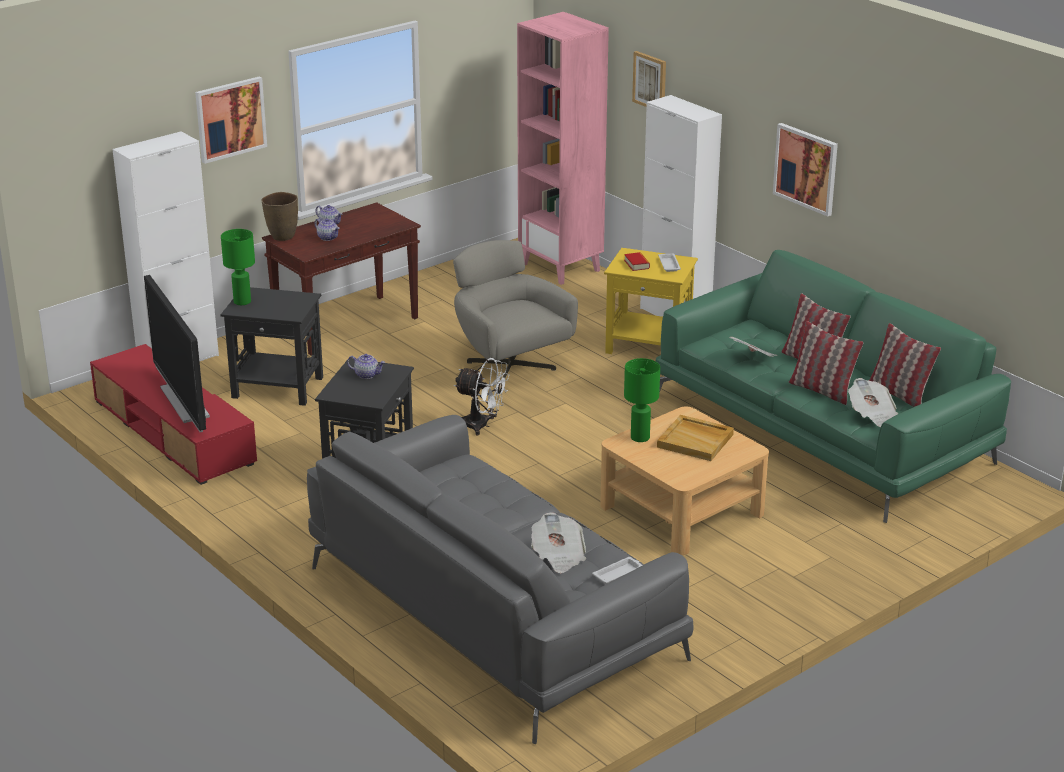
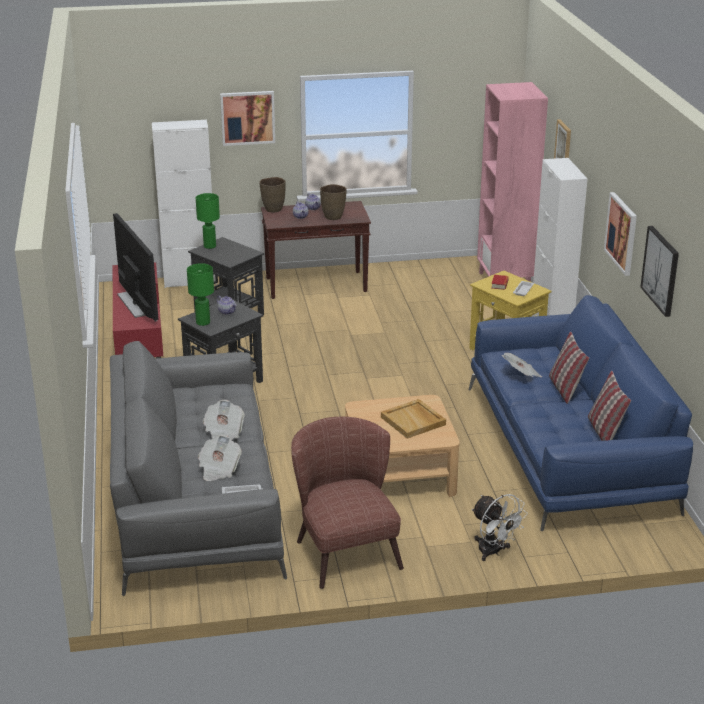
camera: 30 degrees right, 0 degrees up
television [144,275,210,432] -> television turned 150 degrees clockwise [113,213,158,322]
grey armchair [453,240,578,378] -> none
white fan [454,358,509,435] -> white fan moved to [472,494,528,561]
green table lamp [624,358,660,442] -> green table lamp moved to [187,263,214,326]
green sofa [656,250,1011,523] -> blue sofa [468,295,693,531]
pillow [789,321,863,405] -> none
newspaper [848,378,898,427] -> newspaper moved to [203,400,245,440]
none -> brown armchair [291,417,404,589]
none -> brown vase [320,184,347,220]
none -> picture [640,226,679,317]

